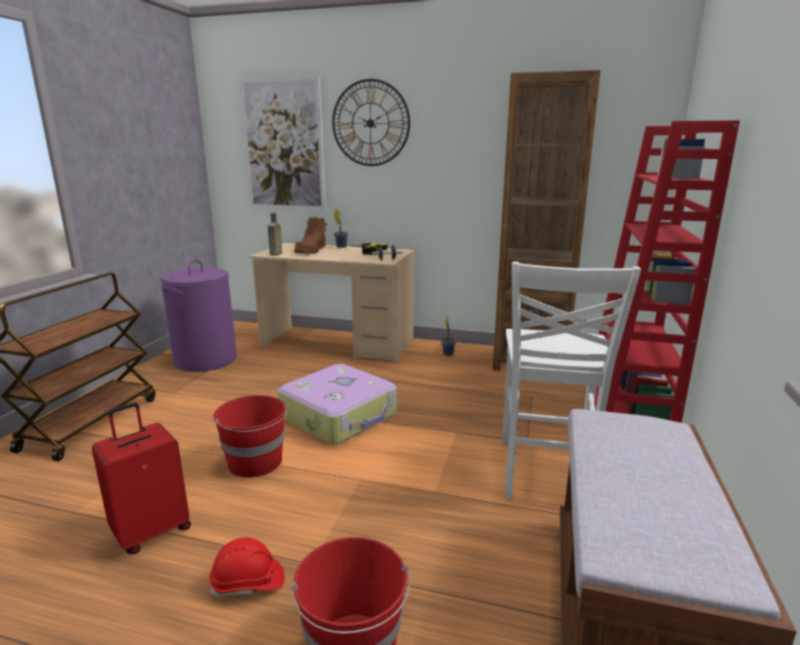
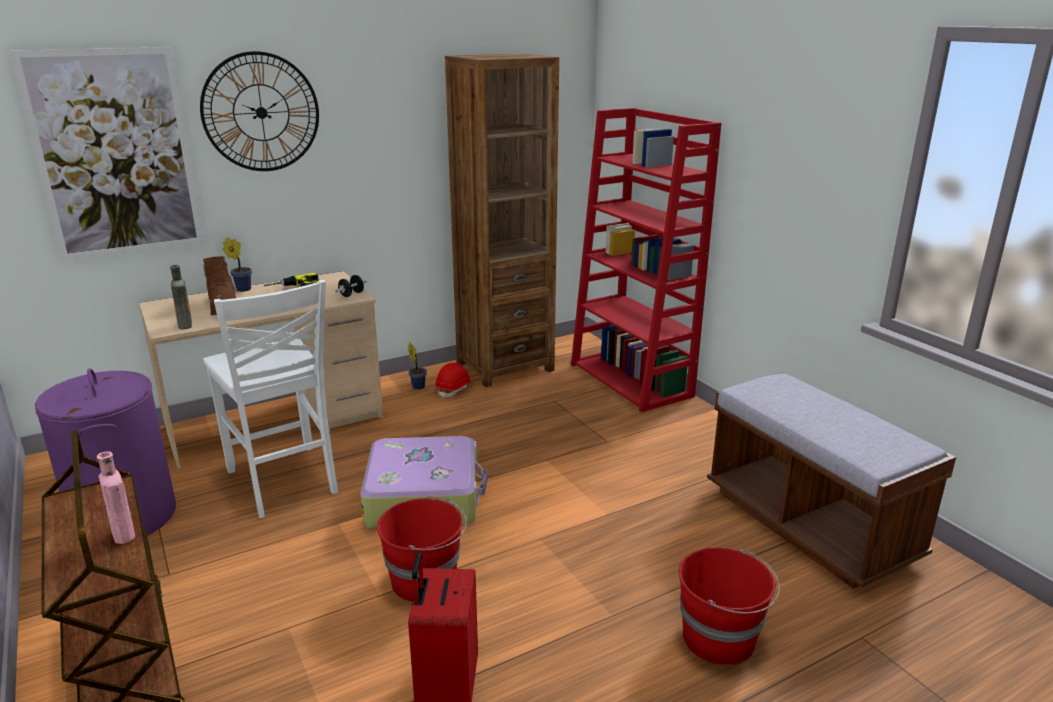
camera: 45 degrees left, 5 degrees up
red hard hat [209,537,285,597] -> red hard hat moved to [435,363,473,398]
white chair [503,262,641,499] -> white chair moved to [203,280,338,518]
none -> pink bottle [97,451,135,544]

